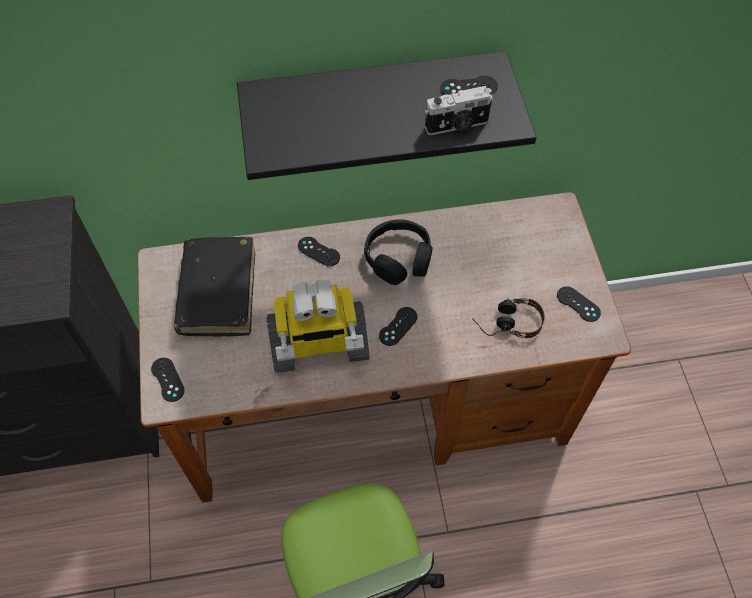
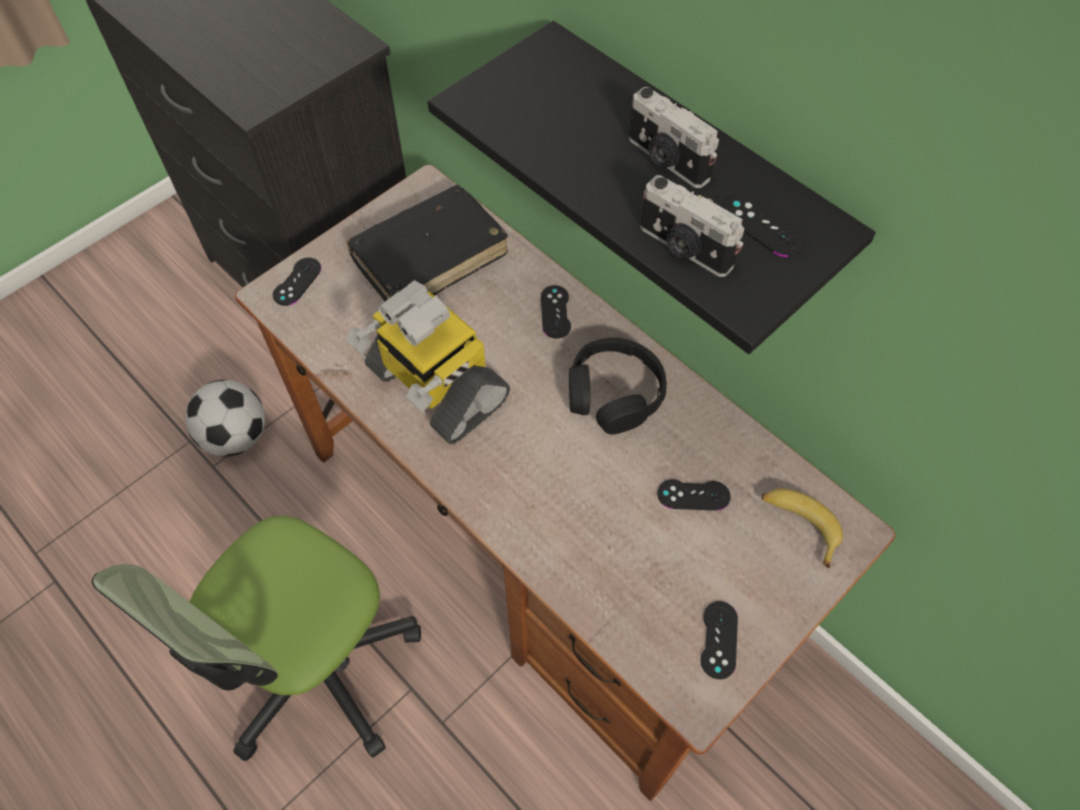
camera: 55 degrees right, 0 degrees up
black game controller [379,307,418,346] -> black game controller moved to [657,479,731,511]
headphones [472,298,544,338] -> none
none -> football [185,380,265,457]
none -> camera [629,87,719,188]
none -> banana [762,488,843,568]

